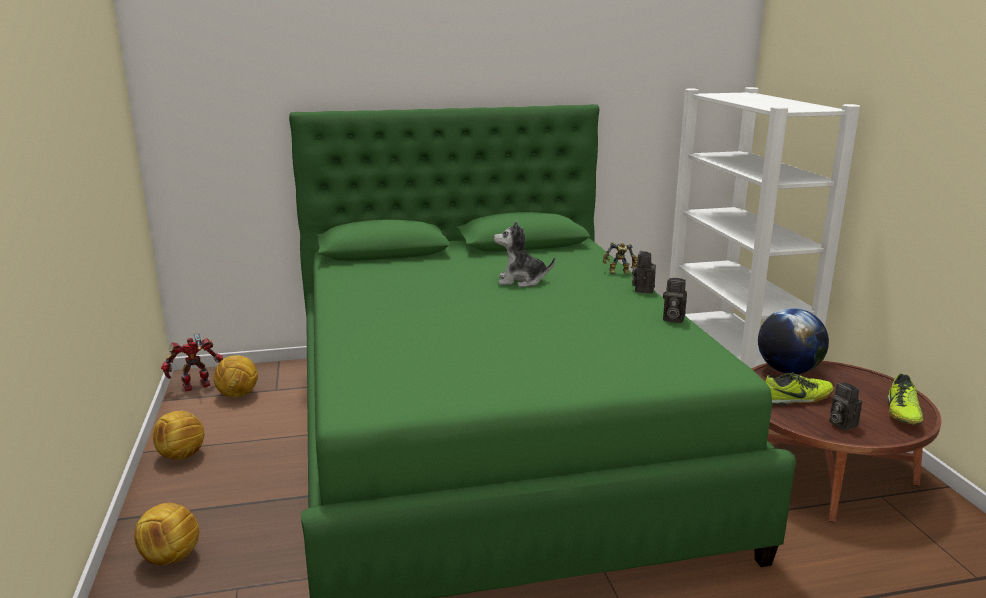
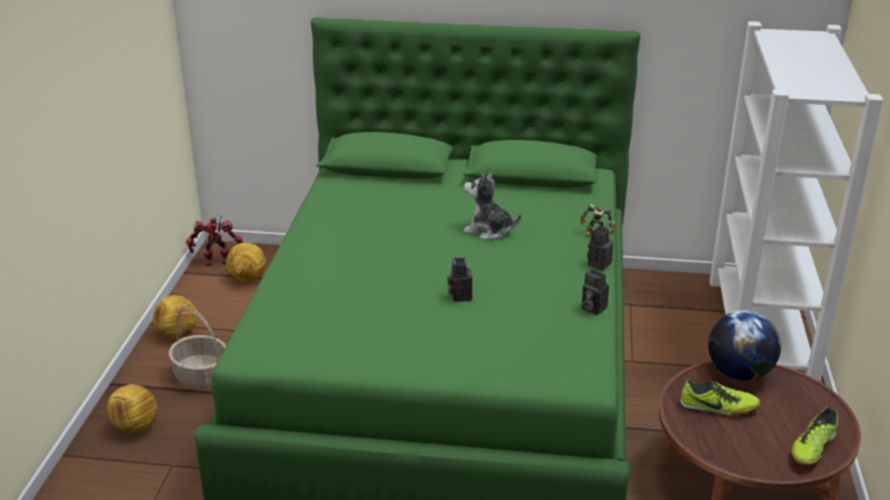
camera: 20 degrees right, 10 degrees up
camera [829,382,862,430] -> camera moved to [447,257,472,302]
none -> basket [169,306,226,389]

